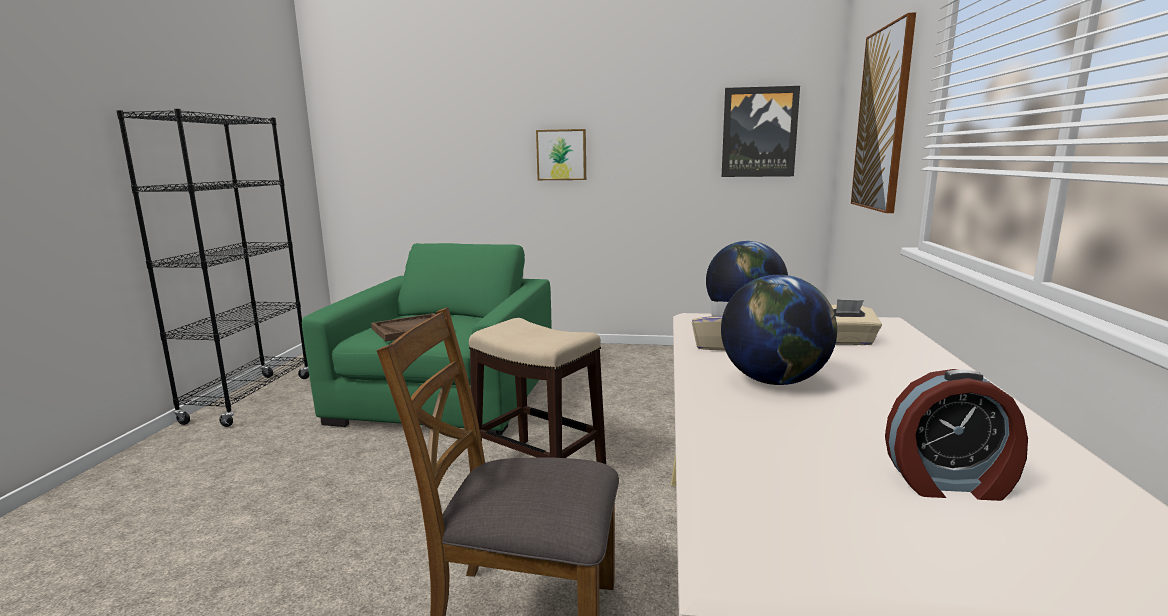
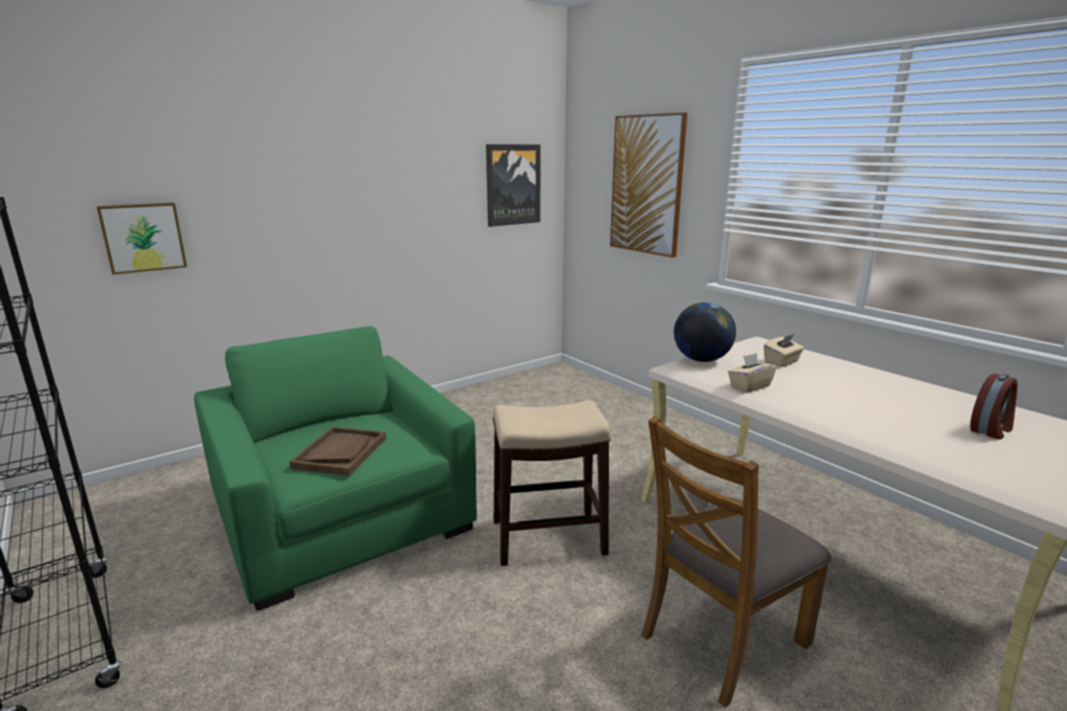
camera: 45 degrees left, 5 degrees up
picture [536,129,586,180] -> picture moved to [96,203,187,275]
globe [721,275,837,385] -> none

